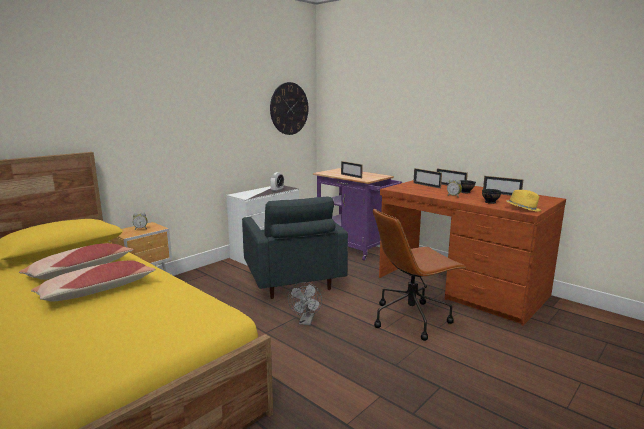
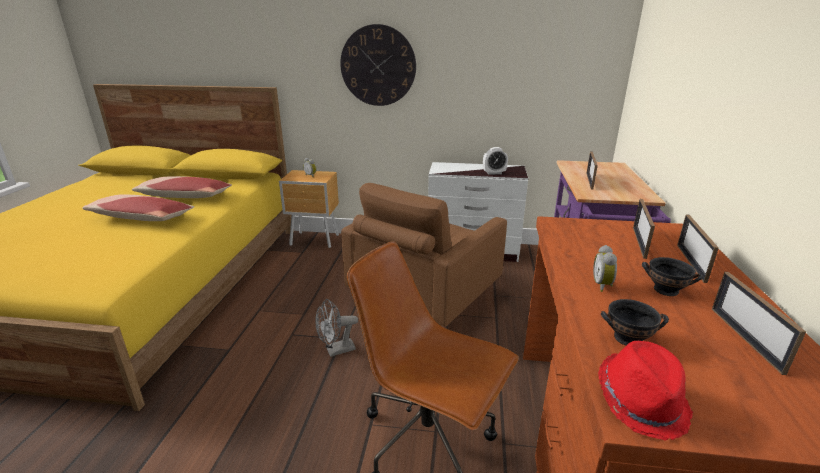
camera: 55 degrees right, 10 degrees up
grey armchair [242,196,348,299] -> brown armchair [341,183,507,327]
wall clock [270,82,309,135] -> wall clock moved to [340,24,416,106]
yellow hat [506,190,541,212] -> red hat [598,341,693,440]

